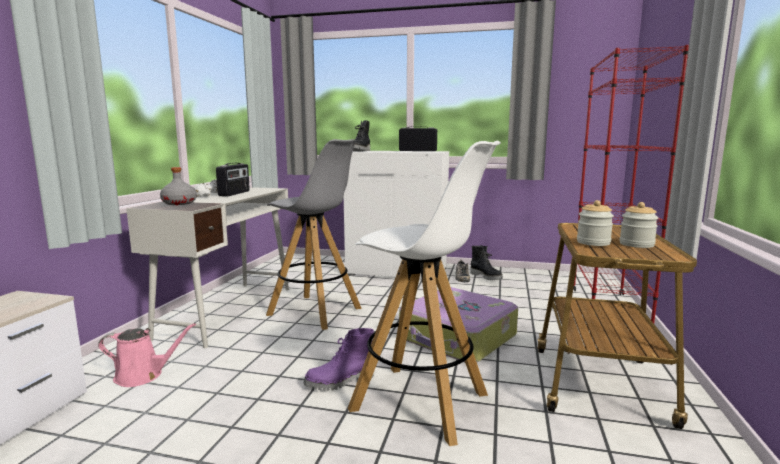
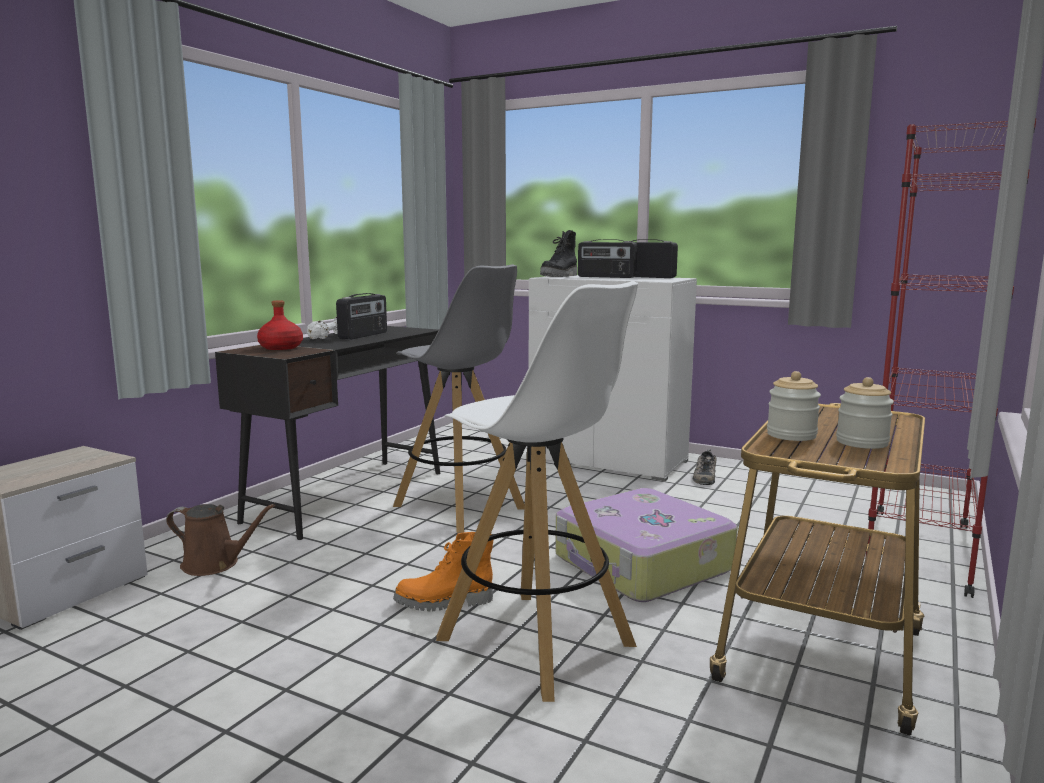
camera: 15 degrees right, 0 degrees up
pink watering can [98,323,196,387] -> brown watering can [166,504,275,576]
white desk [126,187,289,348] -> black desk [215,326,440,540]
grey bottle [160,167,197,205] -> red bottle [257,300,303,350]
purple boot [304,328,374,391] -> orange boot [393,532,493,611]
black boot [470,245,503,280] -> none
none -> radio [578,239,637,278]

